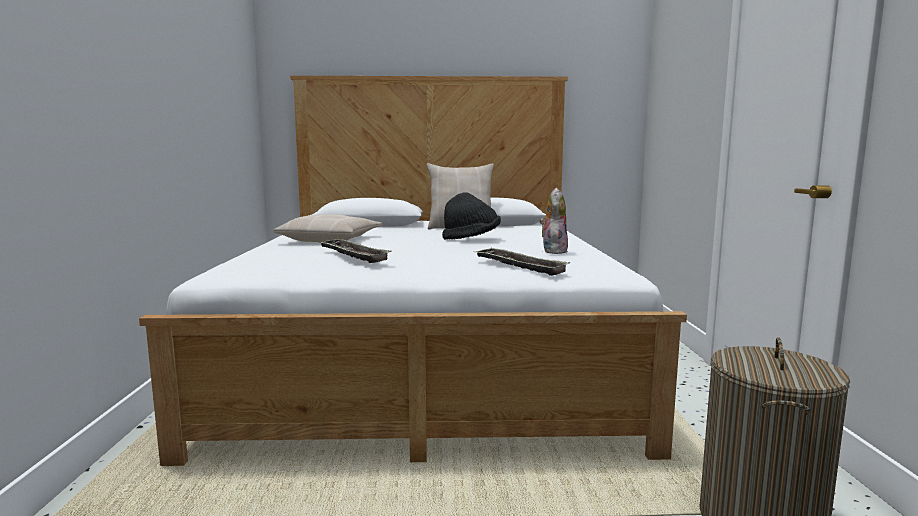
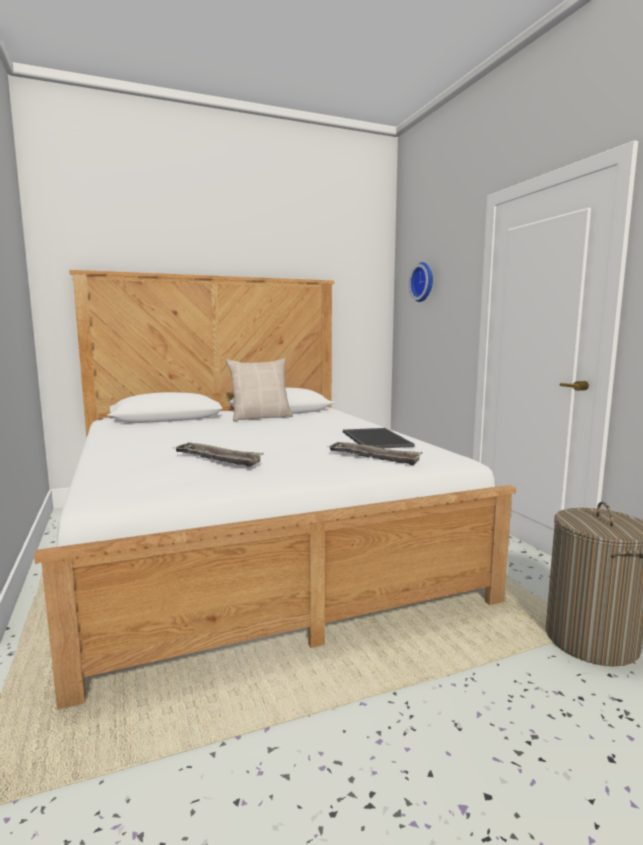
camera: 20 degrees left, 0 degrees up
beige pillow [274,214,382,242] -> none
black hat [442,192,501,240] -> none
plush toy [540,188,568,254] -> tray [343,428,415,448]
none -> wall clock [409,262,433,302]

